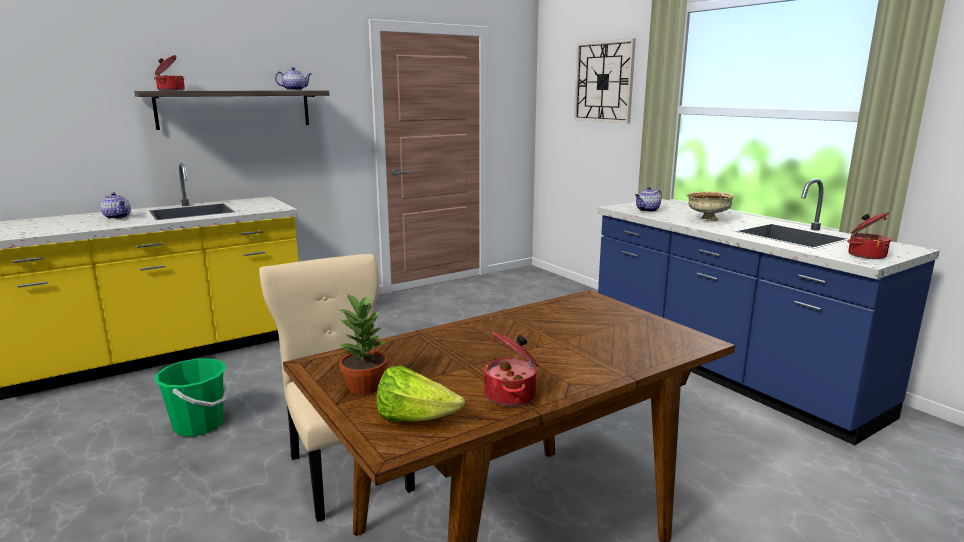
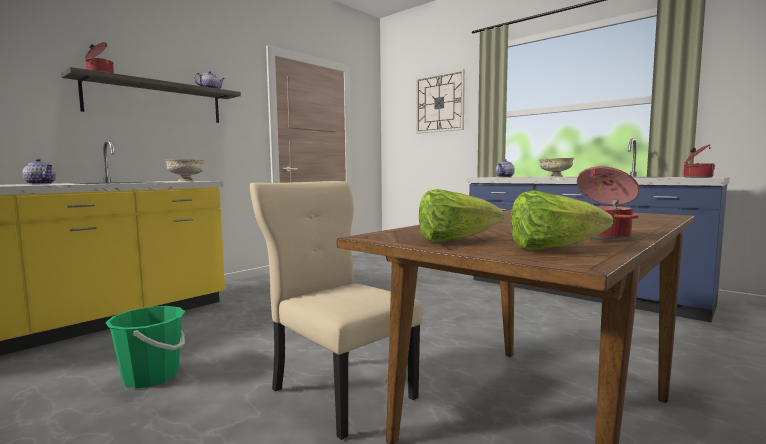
camera: 15 degrees left, 10 degrees down
potted plant [338,293,388,394] -> lettuce [419,189,504,242]
none -> beige bowl [165,159,205,181]

